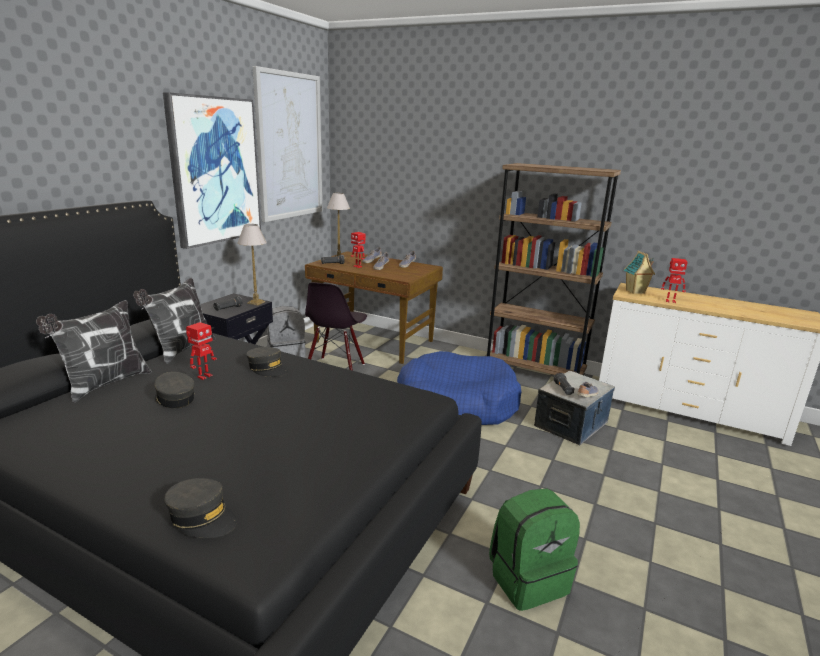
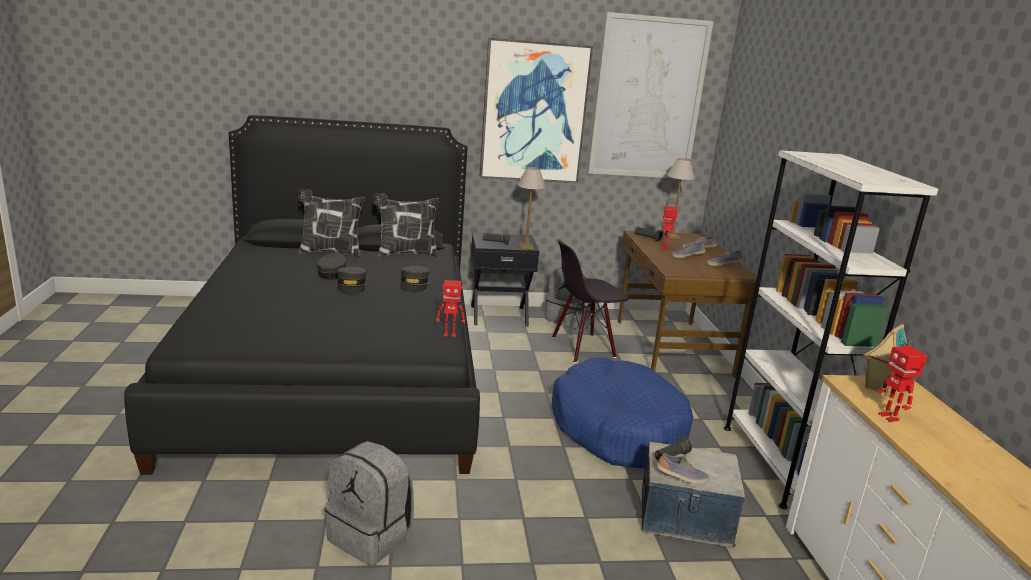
camera: 55 degrees right, 0 degrees up
grey cap [164,478,237,538] -> grey cap moved to [337,266,366,295]
toy robot [186,322,217,380] -> toy robot moved to [436,280,465,337]
brown bookcase [486,163,621,376] -> white bookcase [724,150,938,509]
green backpack [489,489,580,611] -> grey backpack [325,441,414,566]

